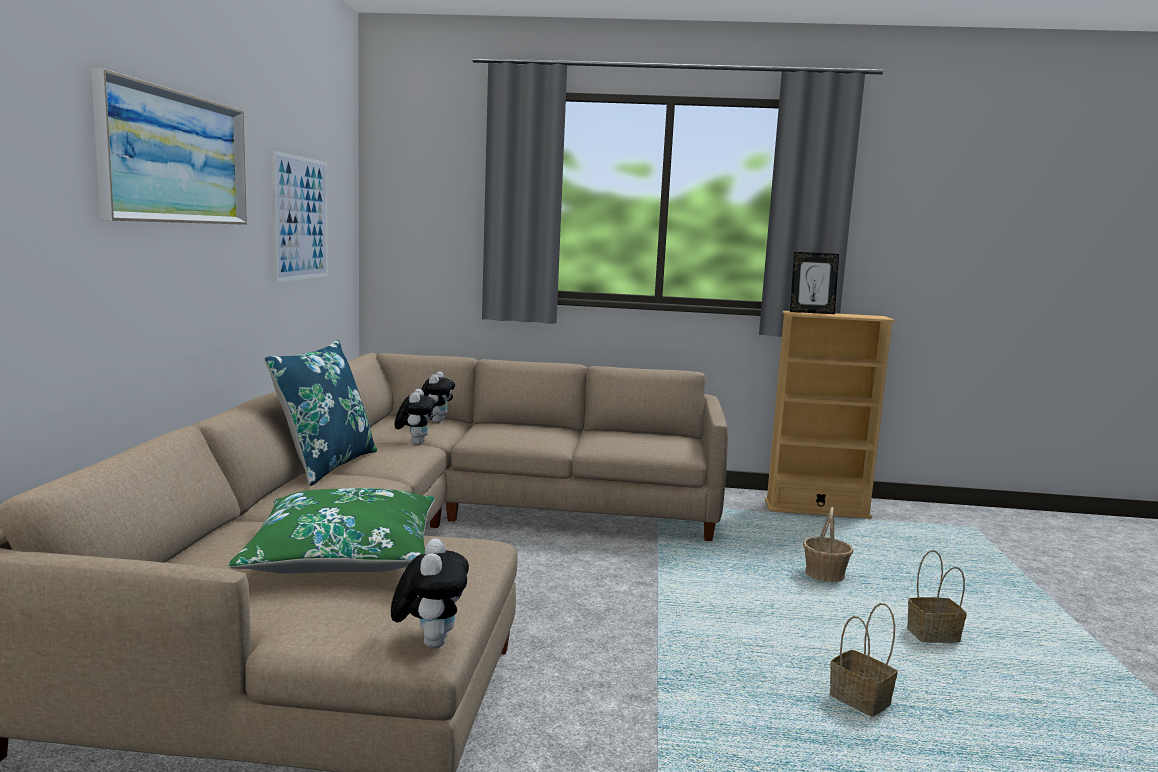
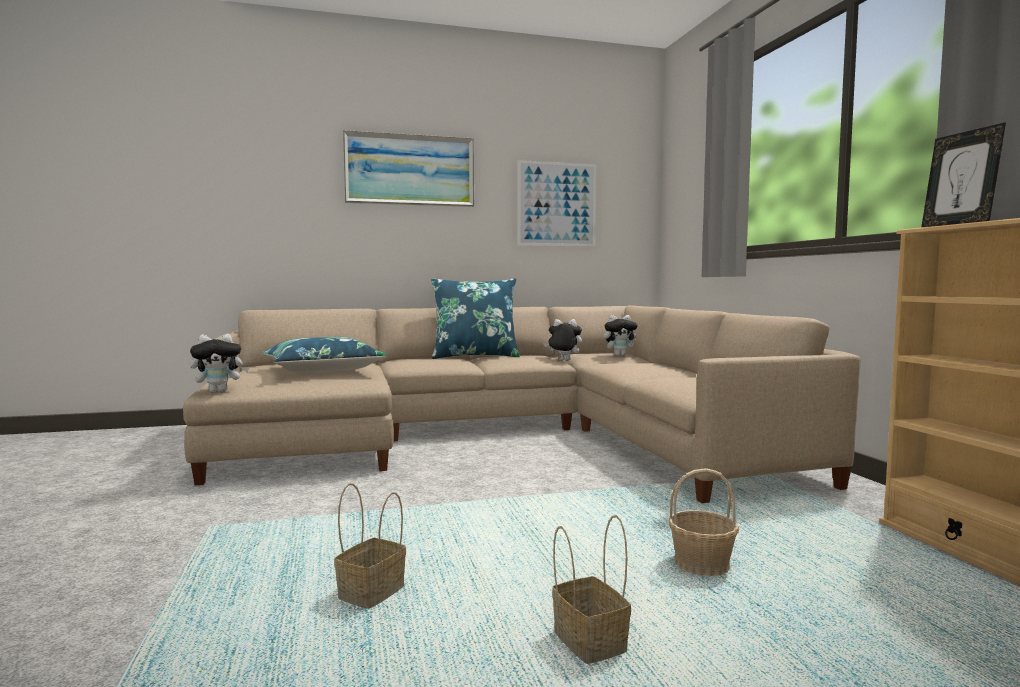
camera: 70 degrees right, 5 degrees down
green pillow [229,488,435,573] -> blue pillow [262,337,387,373]
plush toy [394,389,436,445] -> plush toy turned 150 degrees counterclockwise [544,319,582,361]

